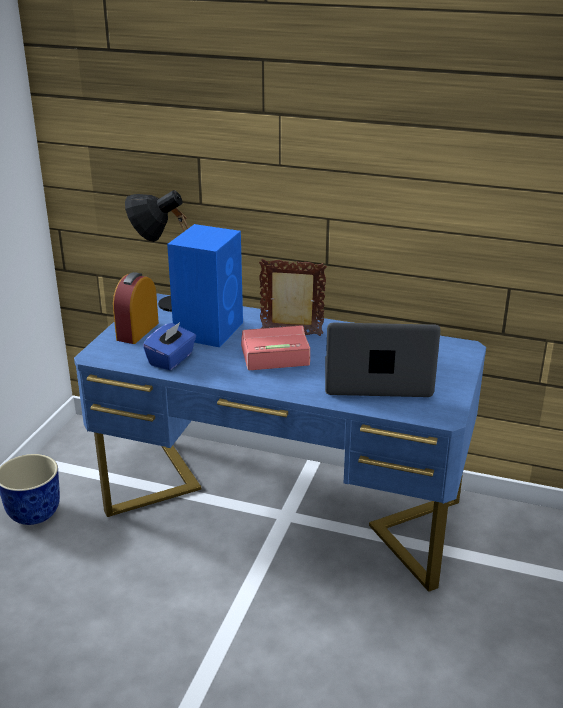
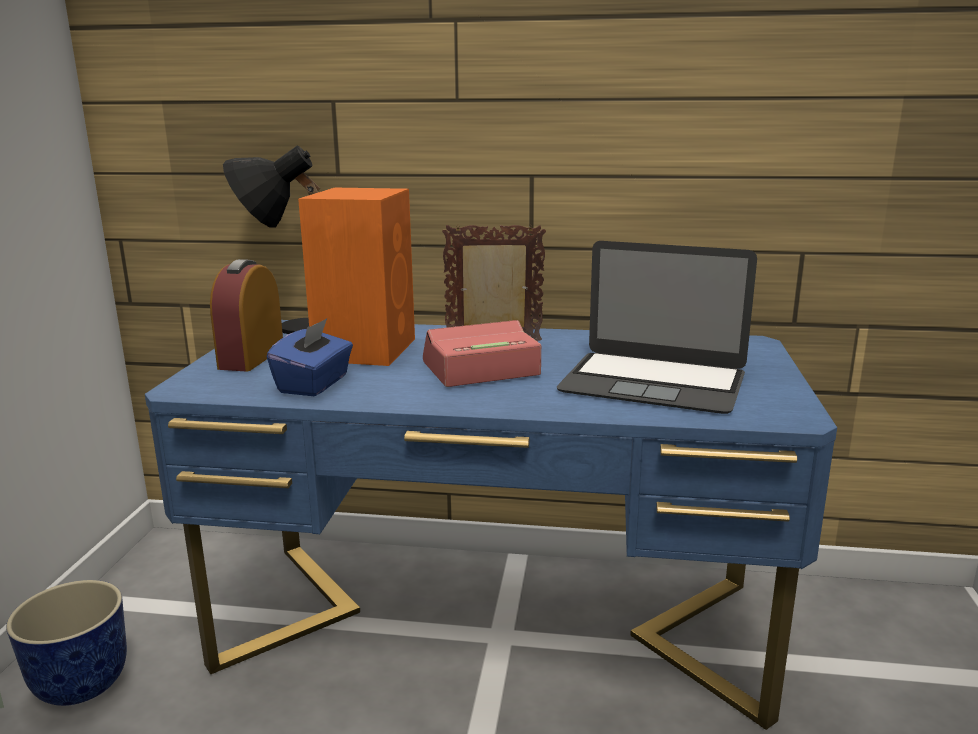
camera: 10 degrees left, 10 degrees down
blue speaker [167,224,243,347] -> orange speaker [298,188,415,366]
laptop [325,323,441,397] -> laptop turned 150 degrees counterclockwise [557,241,757,414]

